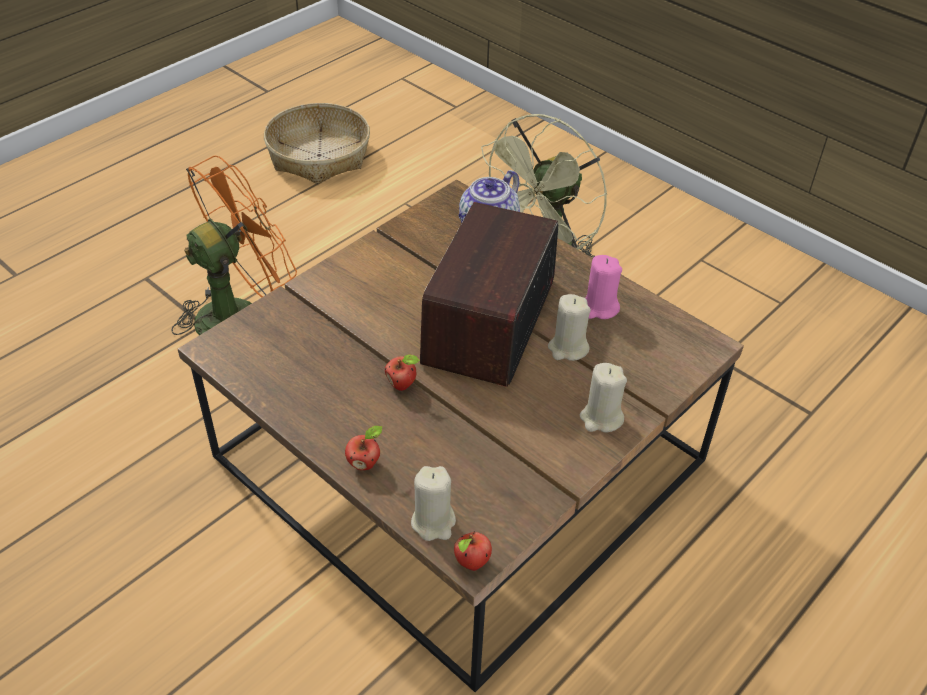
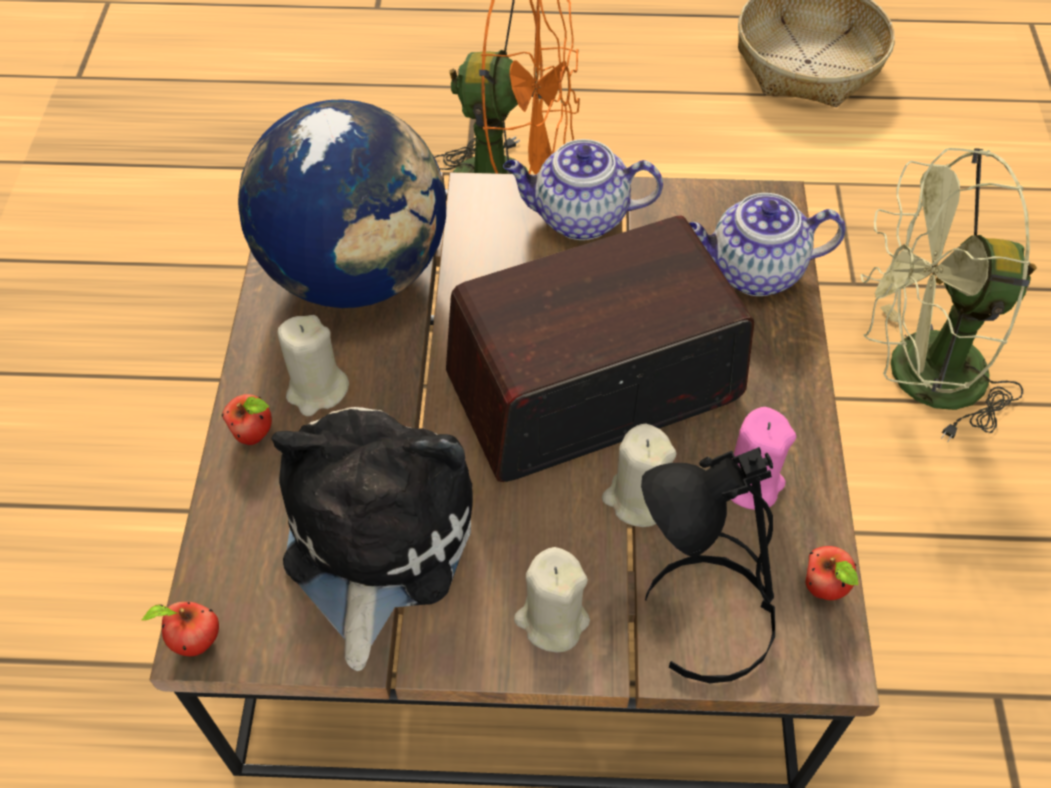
camera: 50 degrees right, 10 degrees up
apple [385,354,420,391] -> apple moved to [806,546,859,600]
beige candle [411,466,456,541] -> beige candle moved to [278,315,349,416]
none -> globe [238,99,446,308]
none -> plush toy [271,407,473,671]
none -> teapot [503,139,663,240]
none -> black table lamp [641,447,775,683]

